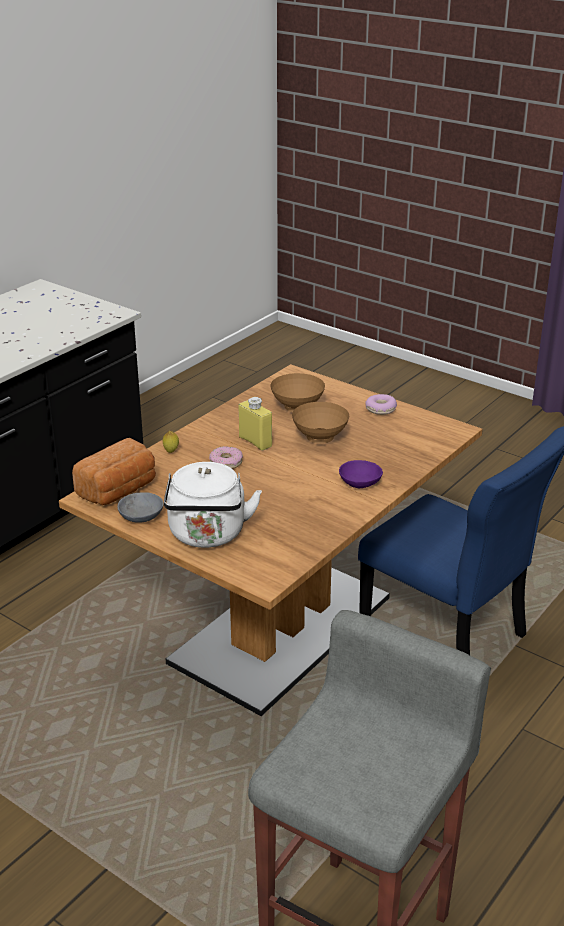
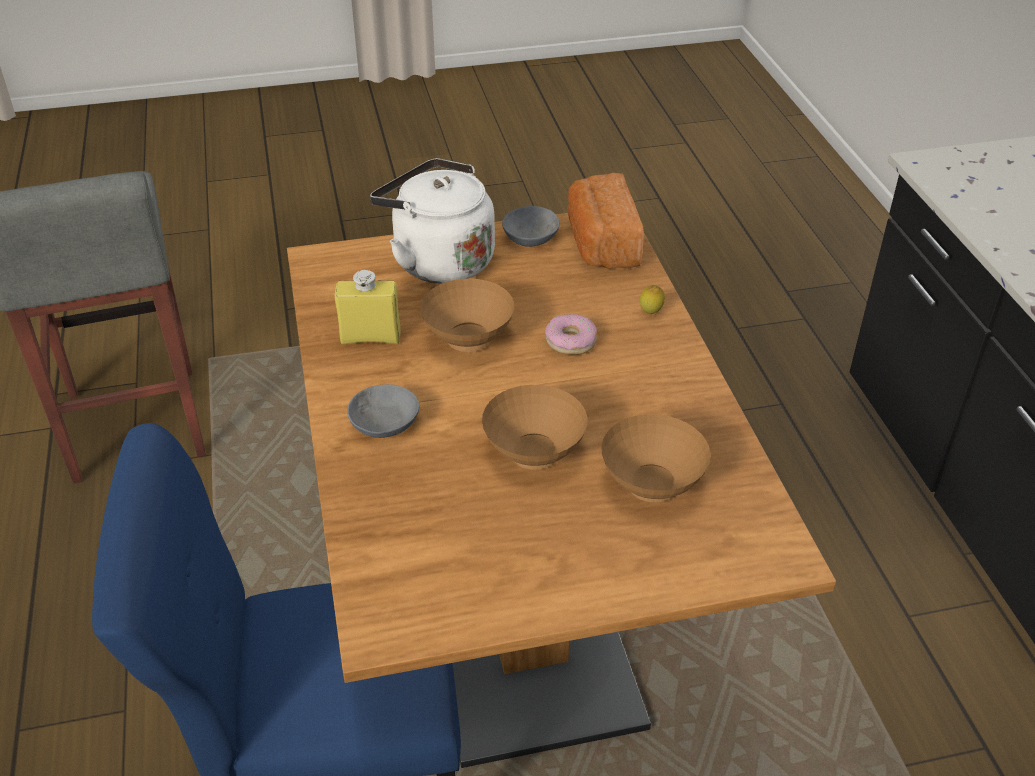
camera: 130 degrees right, 10 degrees up
yellow bottle [238,397,272,451] -> yellow bottle moved to [335,270,401,344]
purple bowl [339,460,383,488] -> grey bowl [347,384,419,438]
donut [365,394,397,415] -> none
none -> brown bowl [420,279,514,352]

